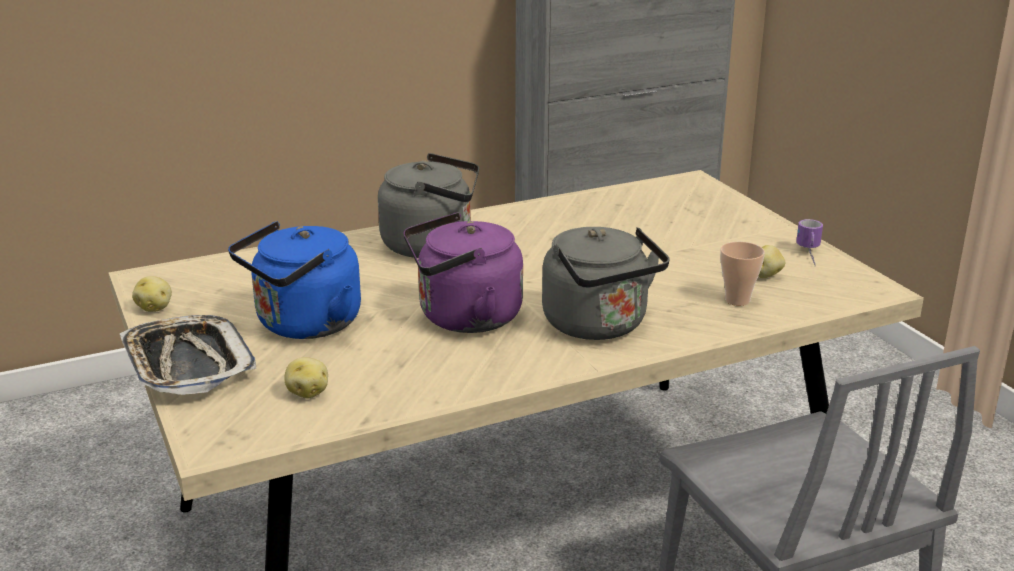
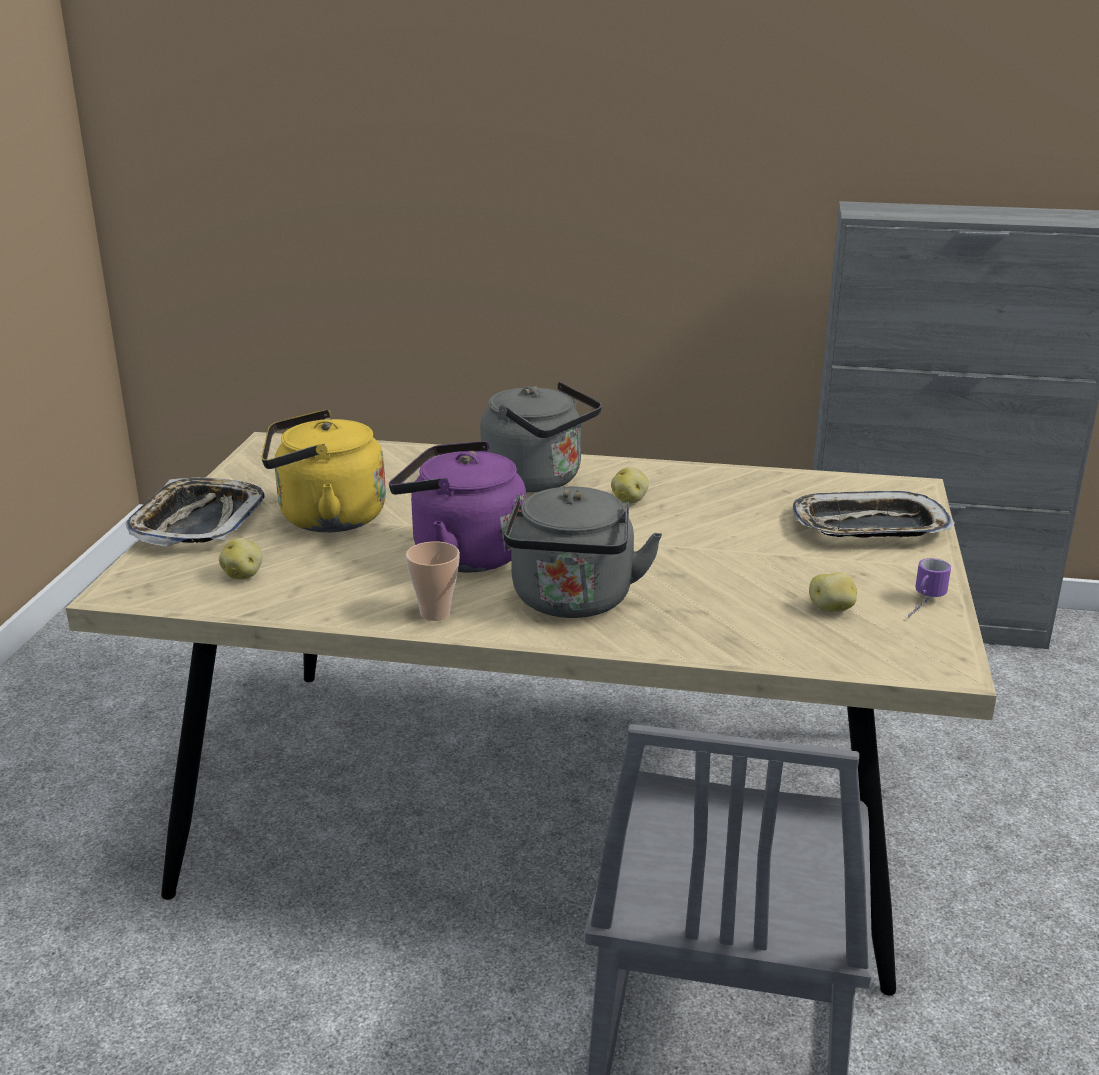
camera: 35 degrees right, 0 degrees up
potato [132,276,172,312] -> potato moved to [611,467,649,503]
blue kettle [228,221,361,339] -> yellow kettle [262,410,386,532]
cup [720,242,765,306] -> cup moved to [406,541,460,621]
none -> tray [793,491,955,538]

